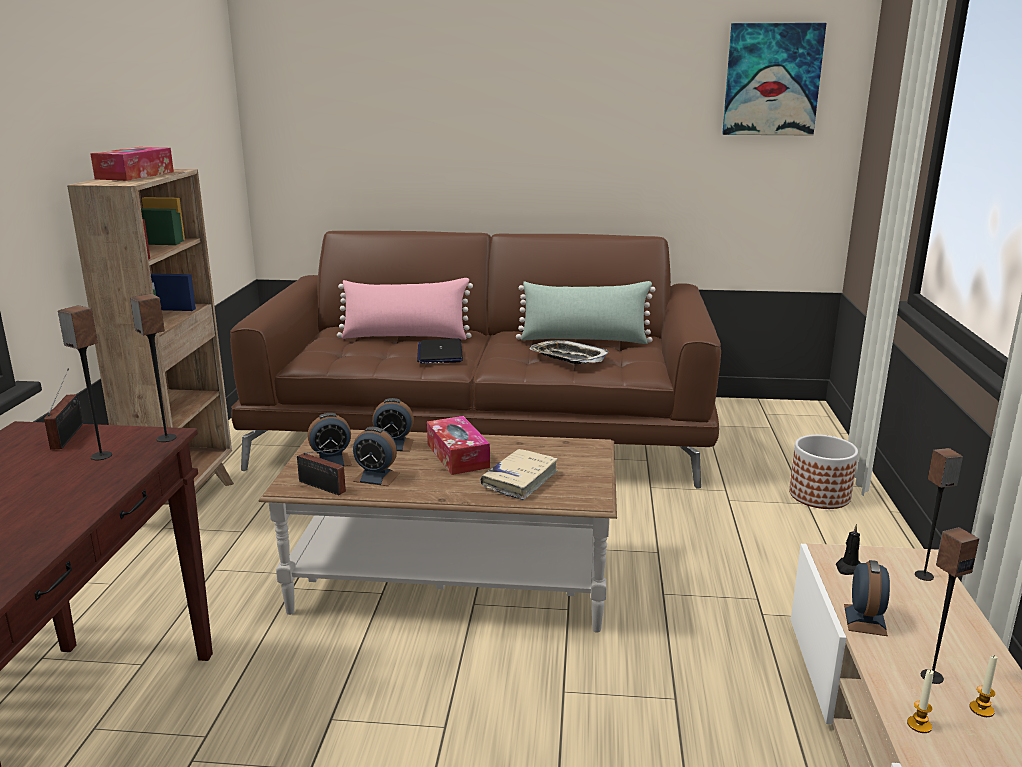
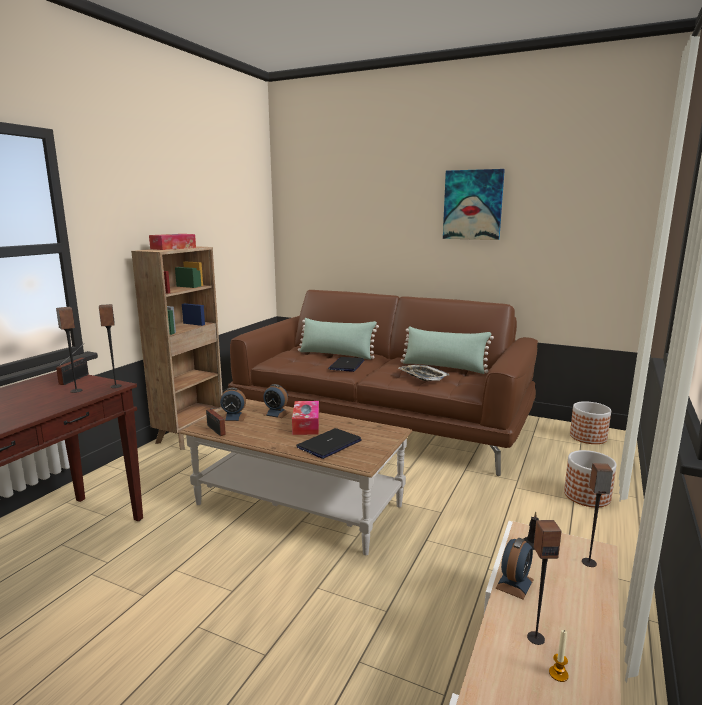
camera: 20 degrees right, 5 degrees down
pink pillow [337,278,473,340] -> green pillow [298,318,379,360]
alarm clock [353,427,400,486] -> none
beige book [480,449,558,500] -> laptop [296,428,362,459]
picture [722,23,827,136] -> picture moved to [443,169,505,240]
candle [907,669,934,733] -> none
none -> planter [570,401,611,444]

